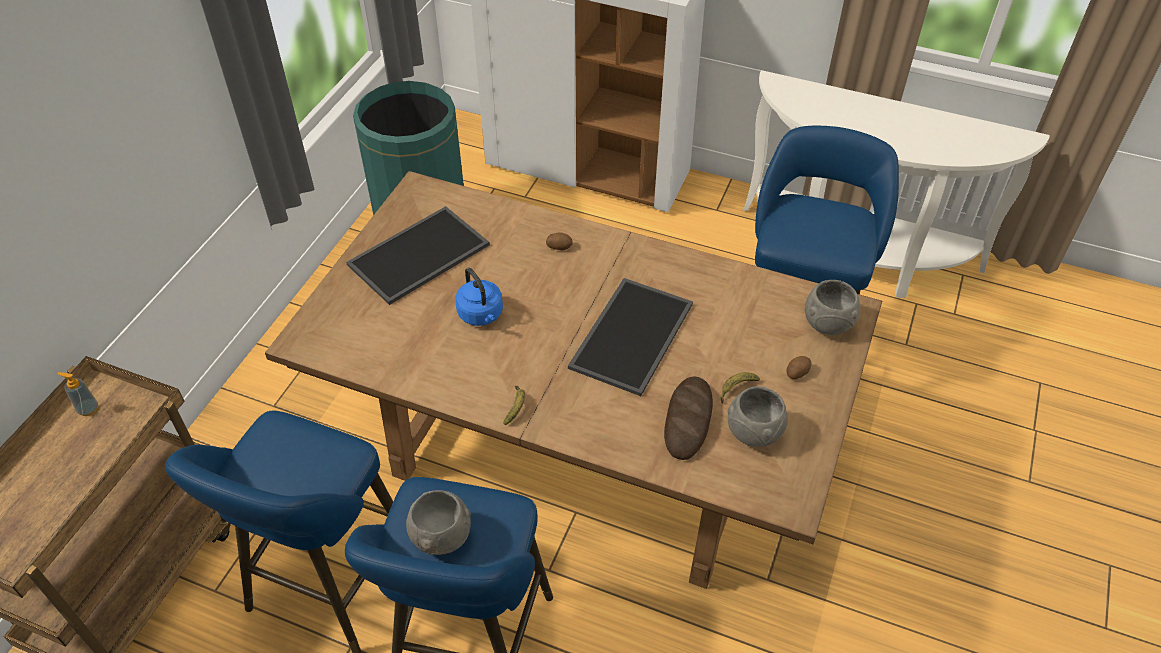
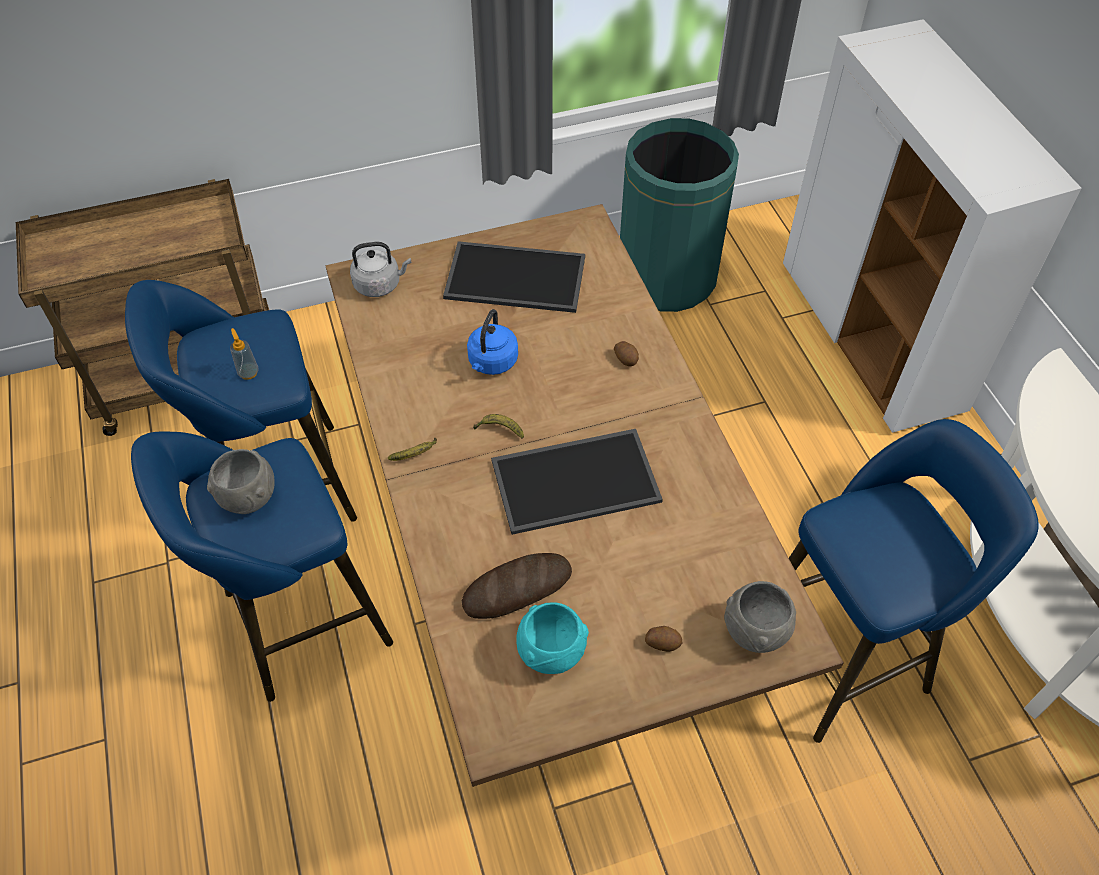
camera: 50 degrees right, 5 degrees up
soap dispenser [57,372,98,416] -> soap dispenser moved to [230,328,259,380]
banana [721,372,760,403] -> banana moved to [473,414,524,439]
grey bowl [728,386,788,447] -> turquoise bowl [516,602,589,674]
none -> grey kettle [350,242,412,297]

